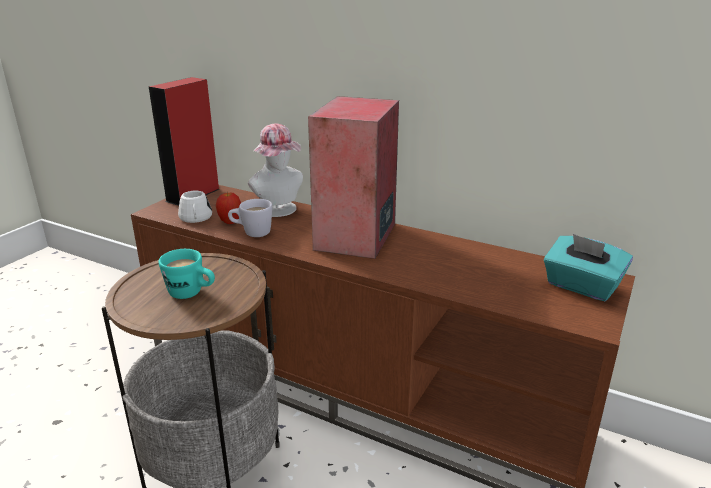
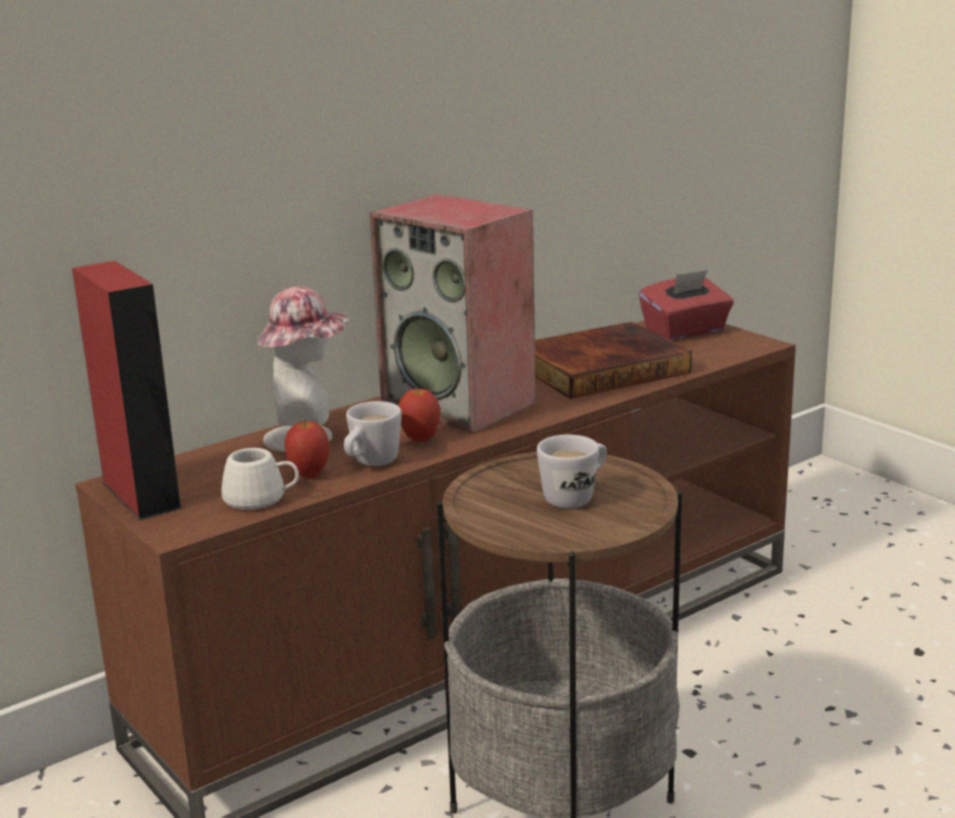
camera: 65 degrees left, 5 degrees down
turquoise mug [158,249,215,299] -> white mug [537,435,607,508]
turquoise tissue box [544,234,633,301] -> red tissue box [639,270,734,341]
none -> apple [398,386,441,442]
none -> book [535,322,692,399]

